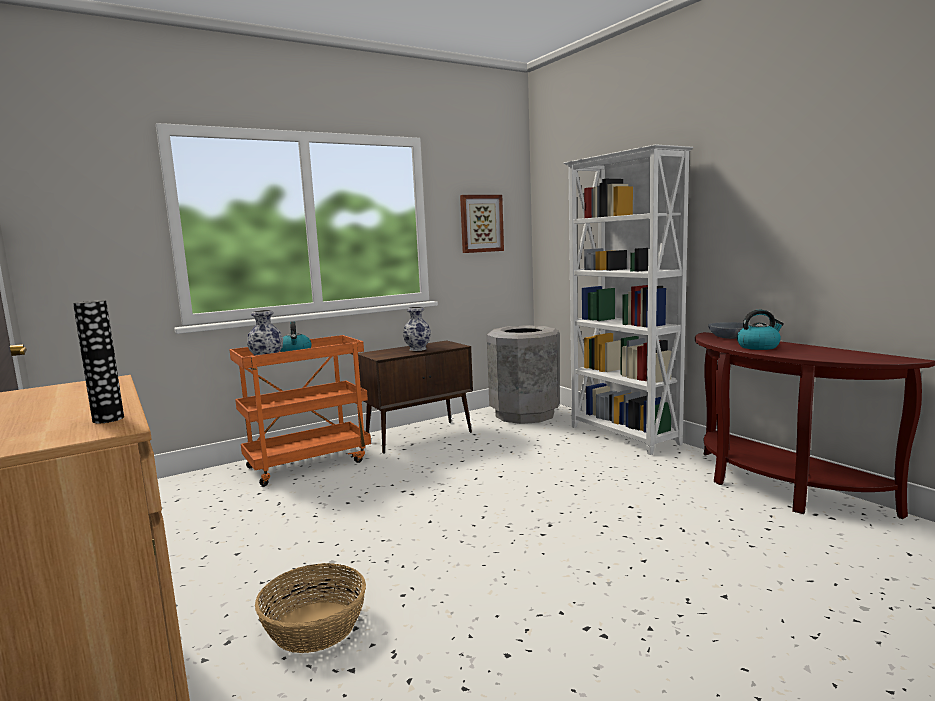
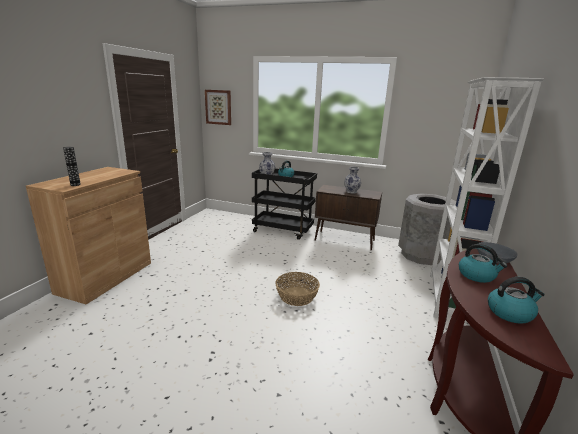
camera: 50 degrees right, 10 degrees up
orange cart [229,335,371,486] -> black cart [252,168,317,240]
basket [255,563,366,653] -> basket moved to [275,272,320,306]
picture [460,195,504,253] -> picture moved to [205,90,231,125]
none -> kettle [488,277,545,324]

